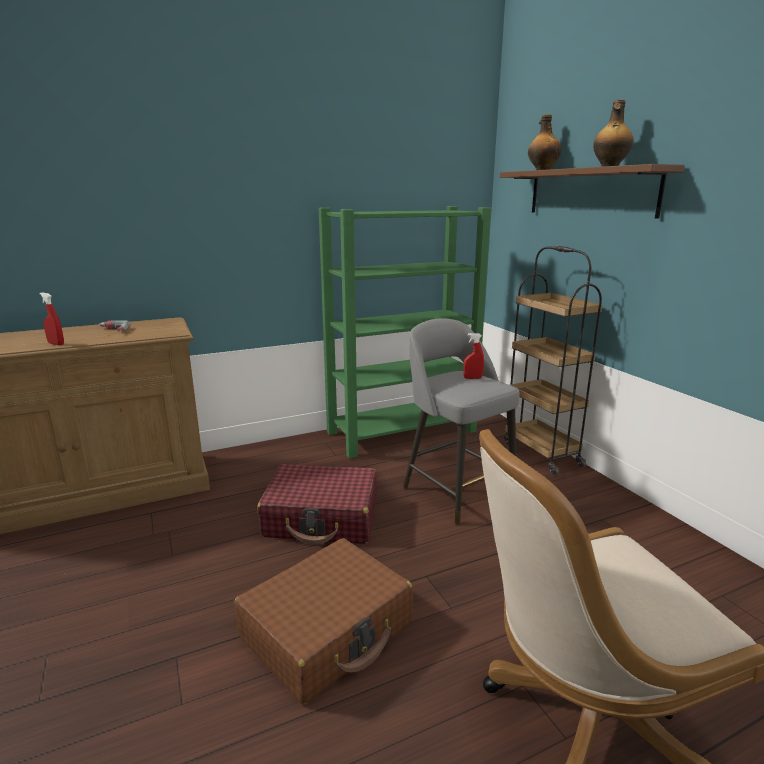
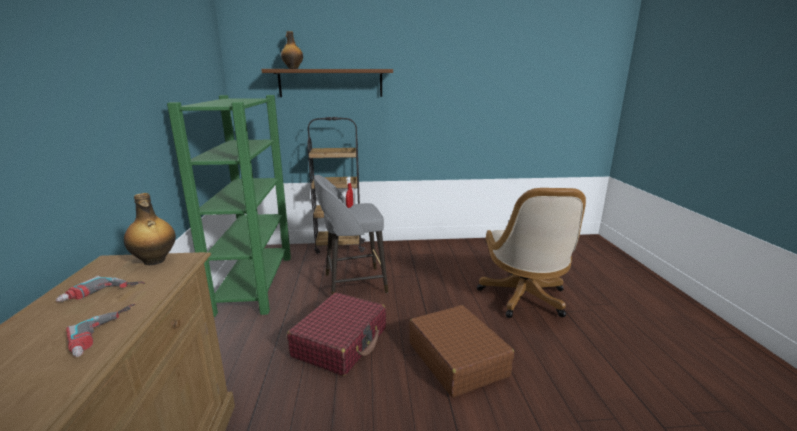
camera: 70 degrees left, 0 degrees up
red spray bottle [39,292,64,345] -> power drill [66,304,135,357]
bottle [593,99,634,167] -> bottle moved to [124,193,176,265]

